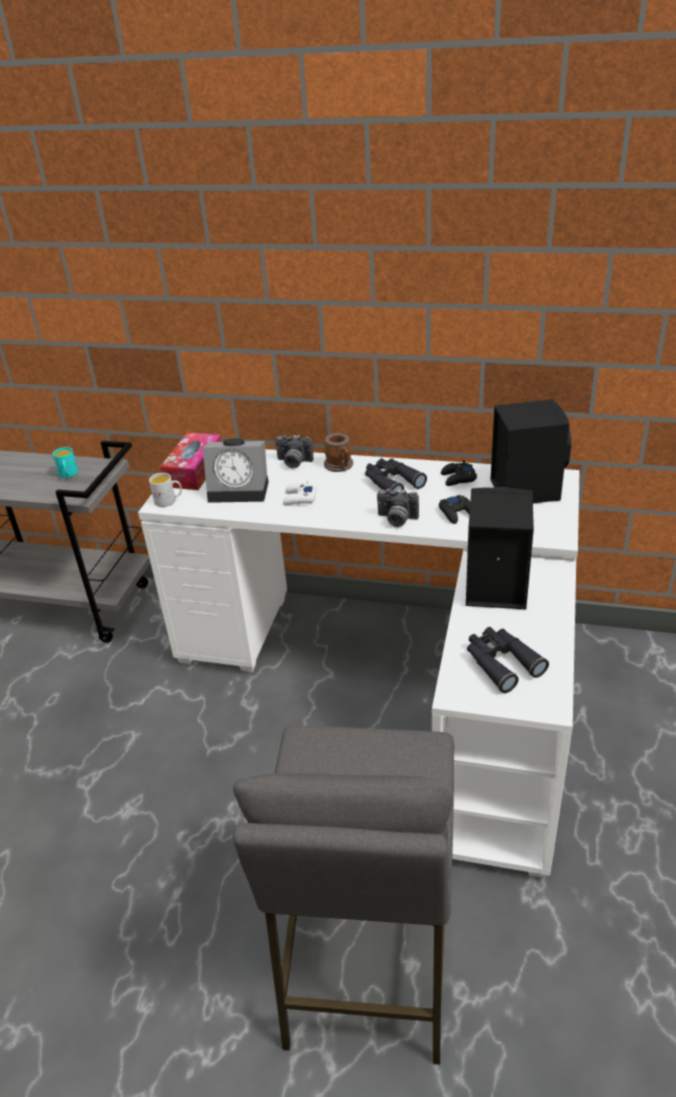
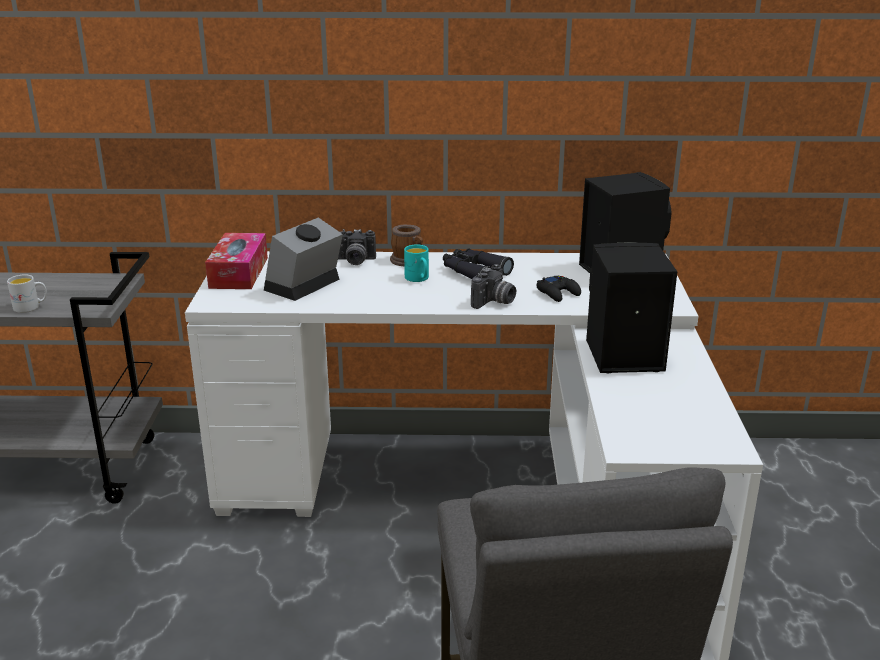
camera: 15 degrees left, 10 degrees down
turquoise mug [53,447,78,478] -> turquoise mug moved to [404,245,429,282]
white mug [149,473,182,507] -> white mug moved to [7,275,47,313]
alarm clock [203,438,269,503] -> alarm clock turned 135 degrees clockwise [264,217,343,301]
white game controller [283,480,317,505] -> none
camera [377,489,419,527] -> camera turned 60 degrees counterclockwise [471,264,516,309]
black game controller [441,460,477,486] -> none
black binoculars [467,627,549,693] -> none

